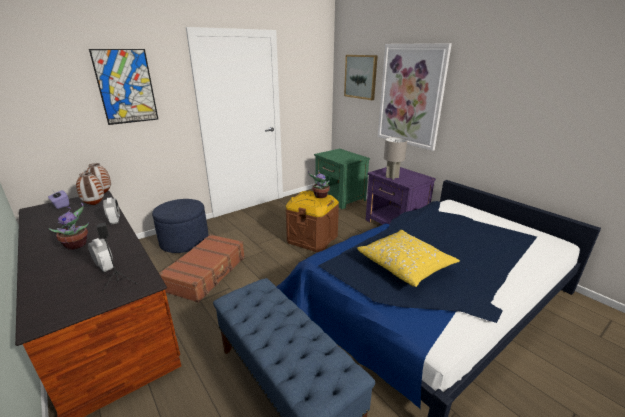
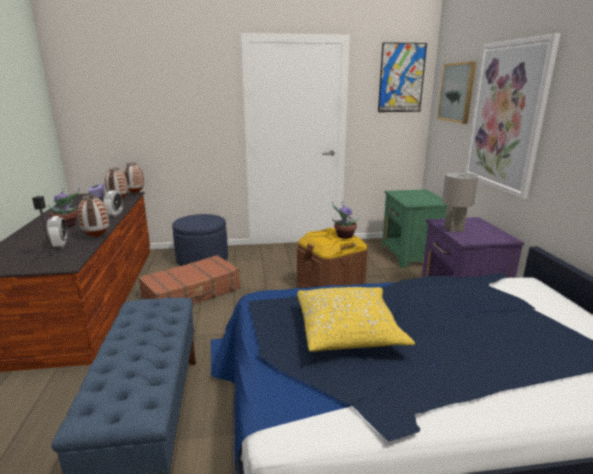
camera: 30 degrees right, 5 degrees down
picture [89,49,158,125] -> picture moved to [378,42,427,112]
none -> vase [77,195,109,237]

